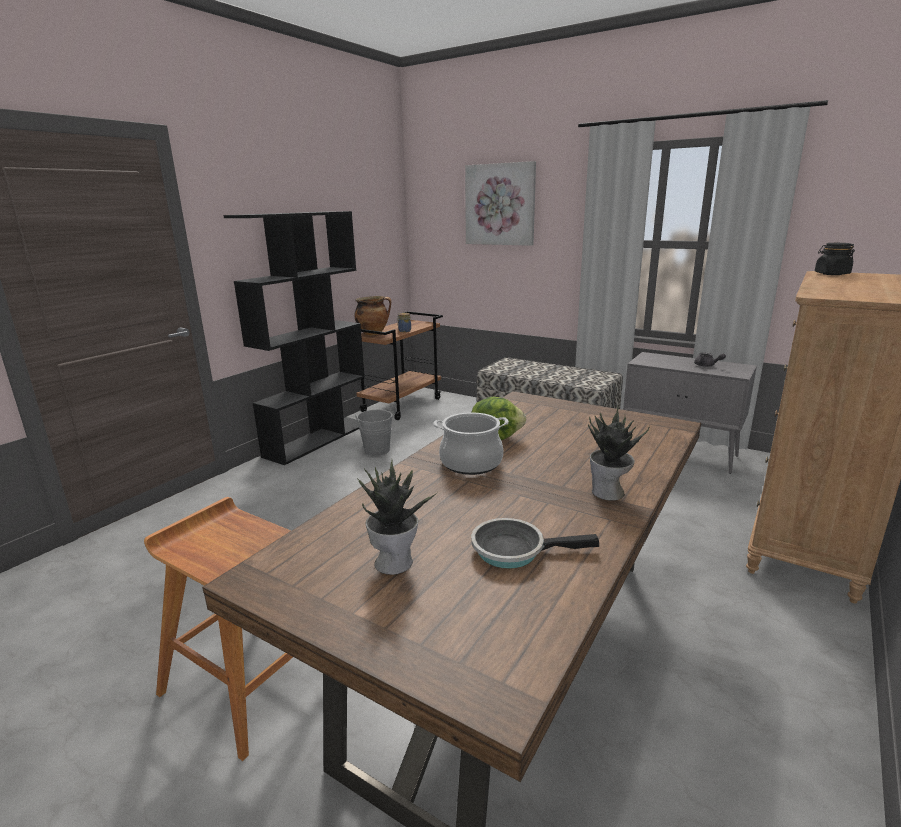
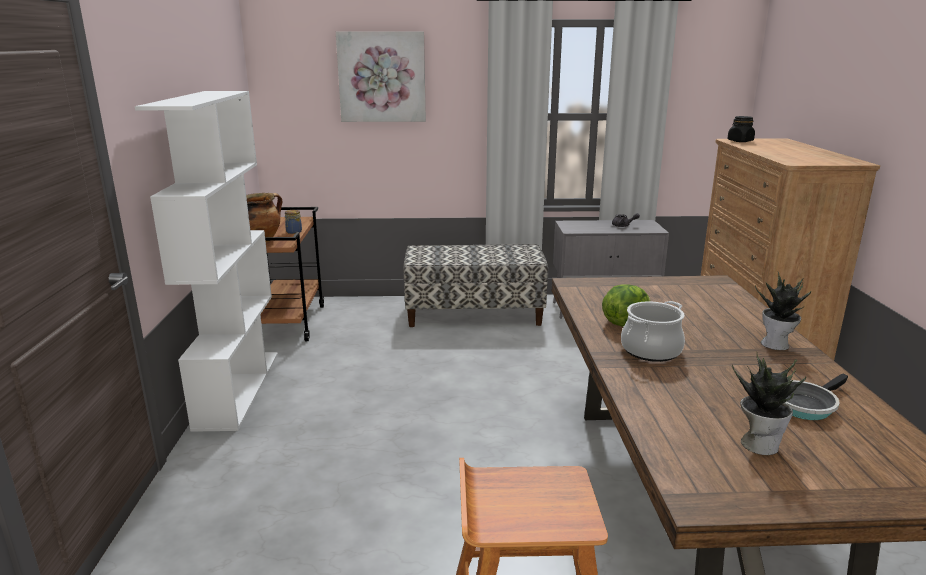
camera: 35 degrees left, 0 degrees up
black bookcase [224,211,365,465] -> white bookcase [135,91,278,432]
grey bucket [355,410,394,456] -> none

